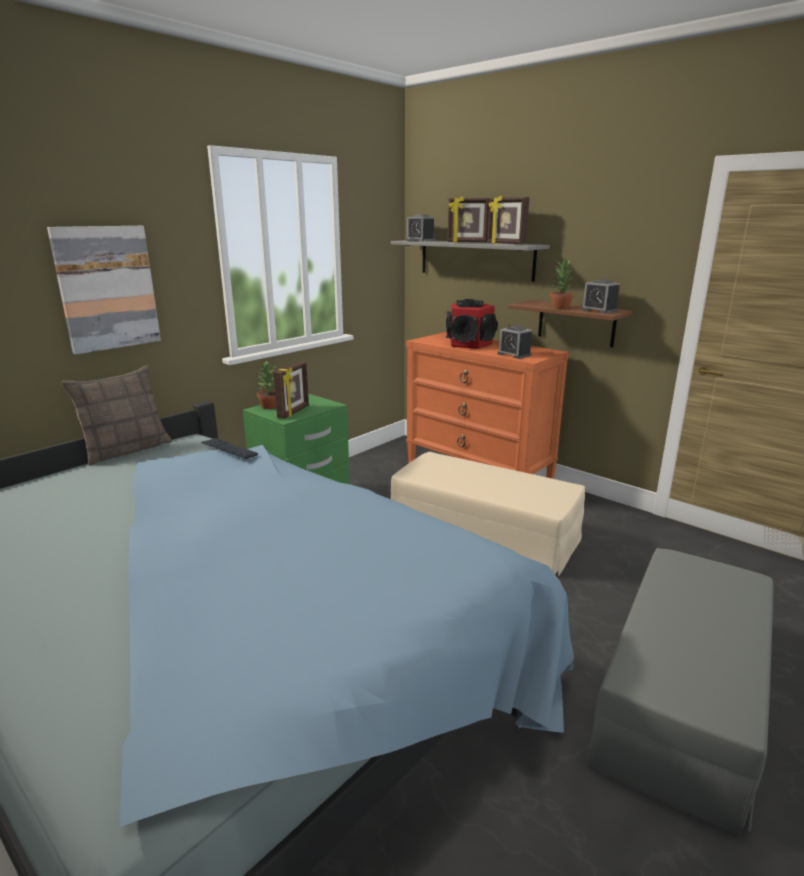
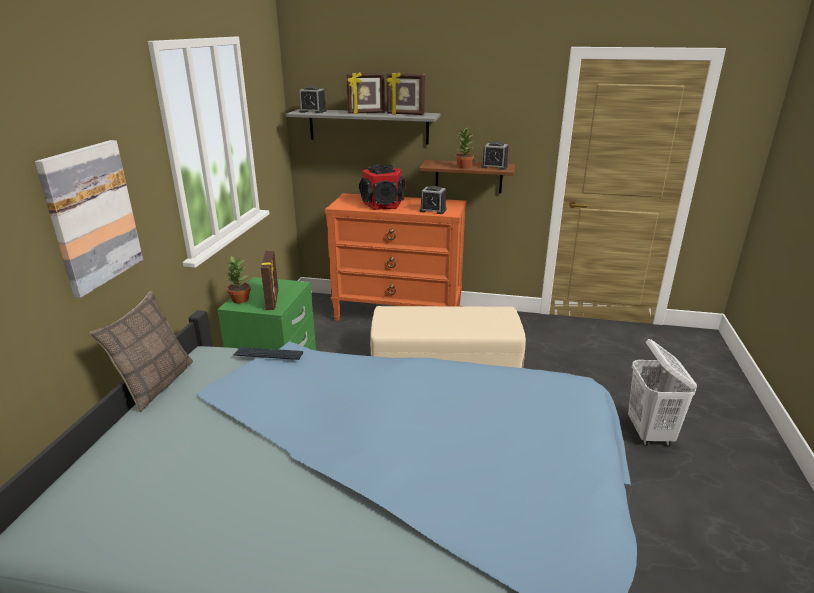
camera: 30 degrees left, 5 degrees up
grey ottoman [586,548,774,835] -> white laundry basket [628,339,697,446]

